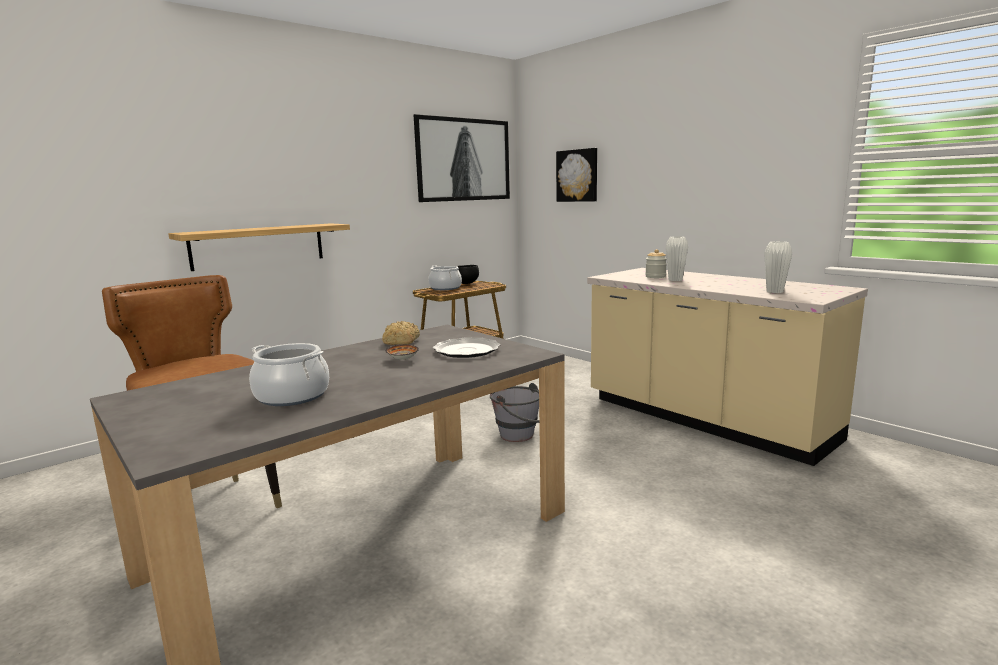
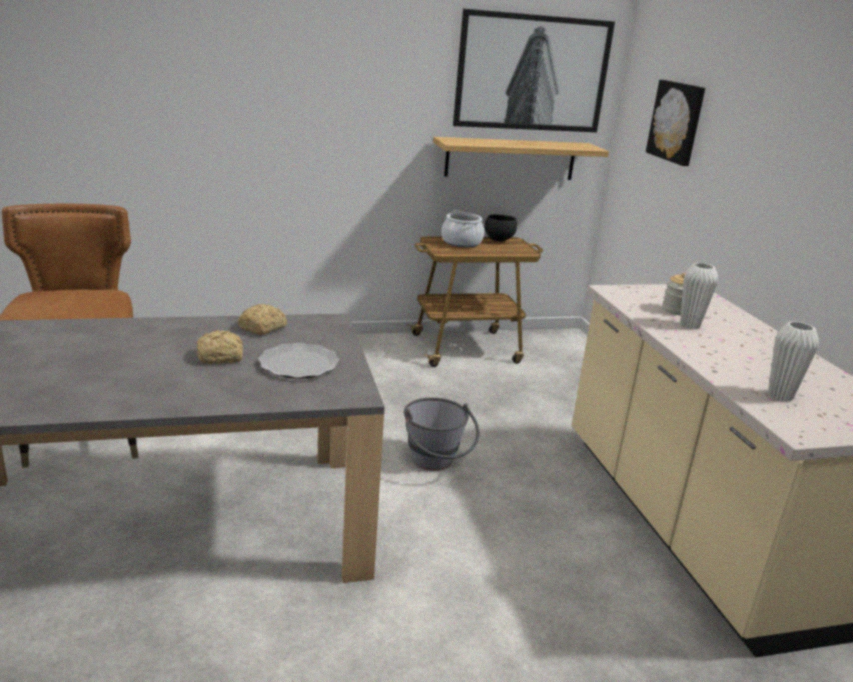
camera: 25 degrees right, 10 degrees up
shelf [168,223,350,271] -> shelf moved to [433,137,609,180]
cooking pot [249,343,329,406] -> none
bowl [385,345,419,360] -> bread [197,330,243,364]

